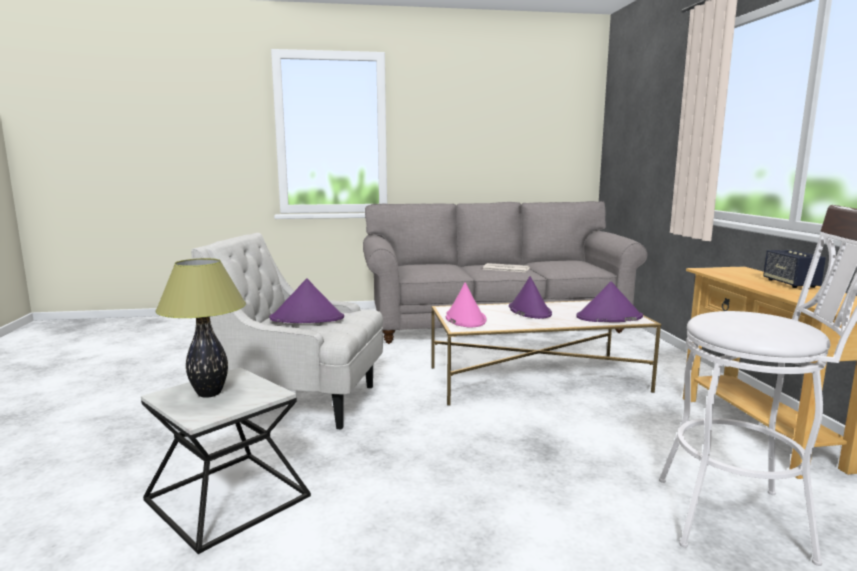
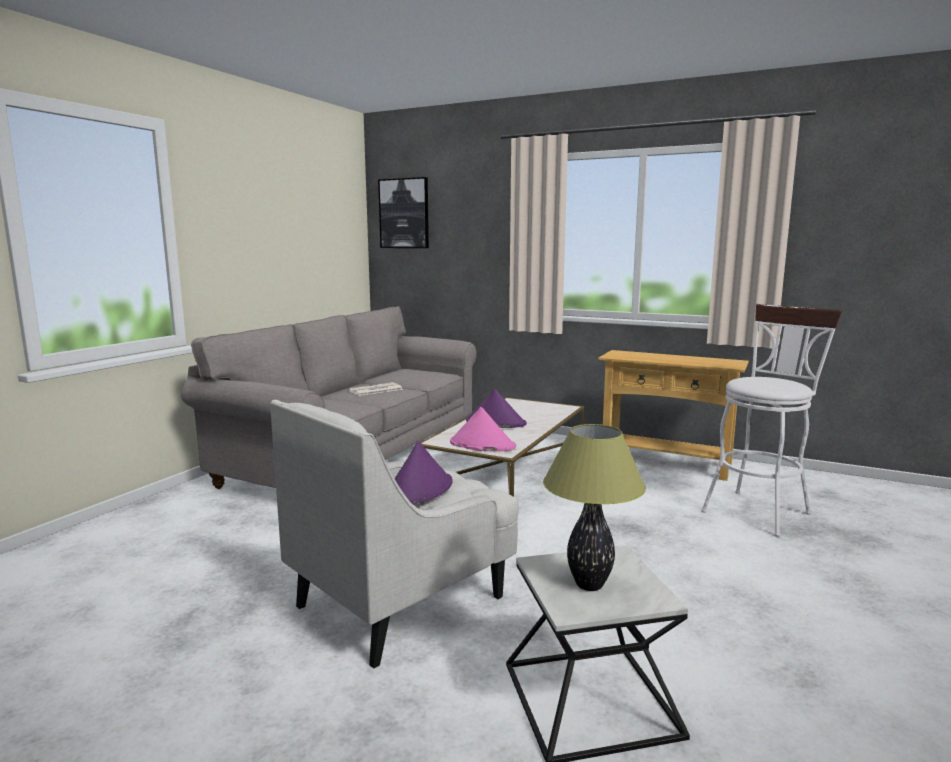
camera: 55 degrees left, 0 degrees up
purple hat [576,282,643,322] -> none
speaker [763,250,826,288] -> none
none -> picture [378,177,429,248]

